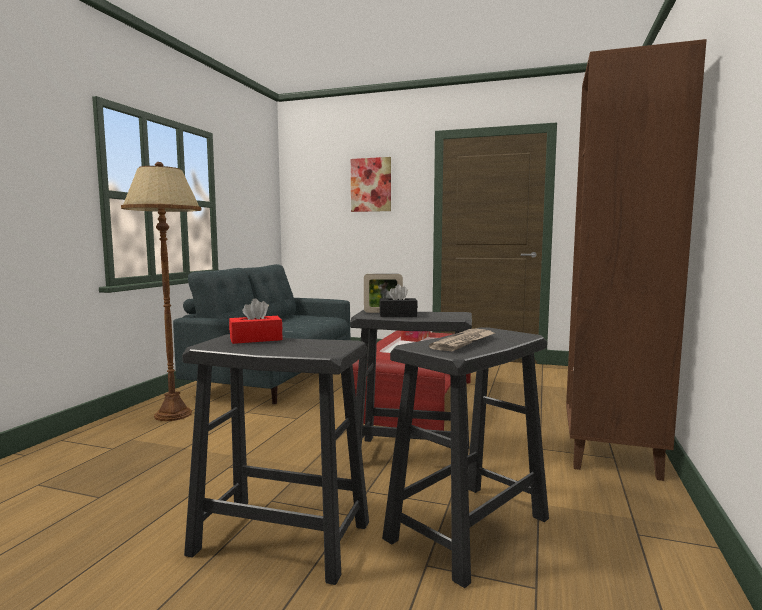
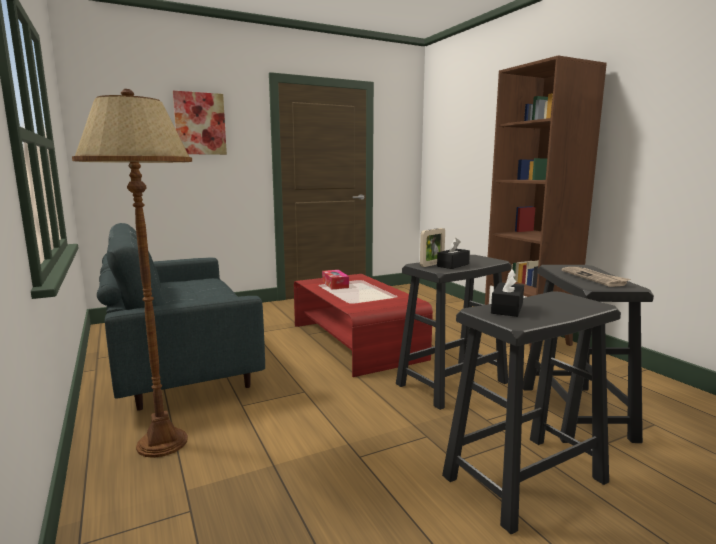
camera: 45 degrees left, 5 degrees up
red tissue box [229,298,283,344] -> black tissue box [491,269,524,317]

